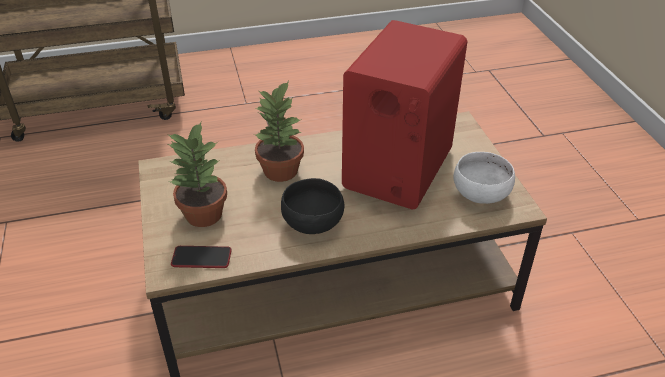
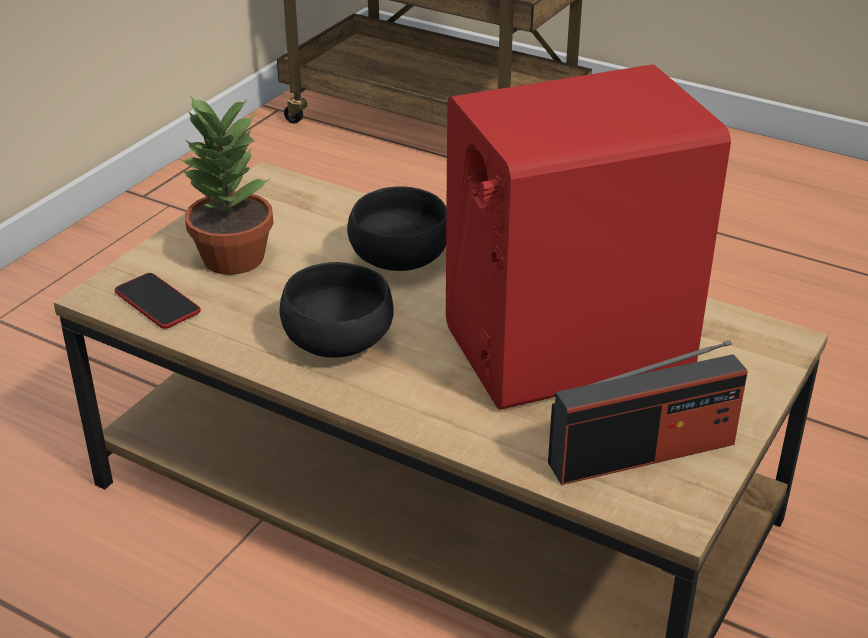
camera: 45 degrees right, 5 degrees down
potted plant [254,81,304,182] -> black bowl [347,186,446,271]
white bowl [454,152,515,204] -> radio [548,340,747,485]

